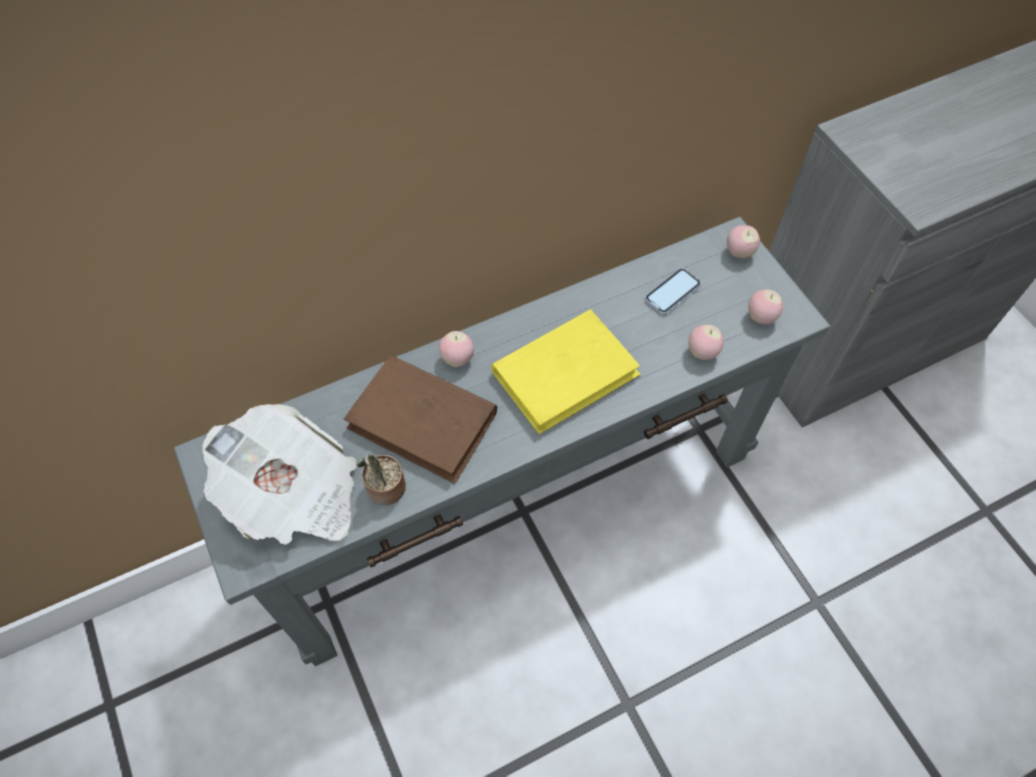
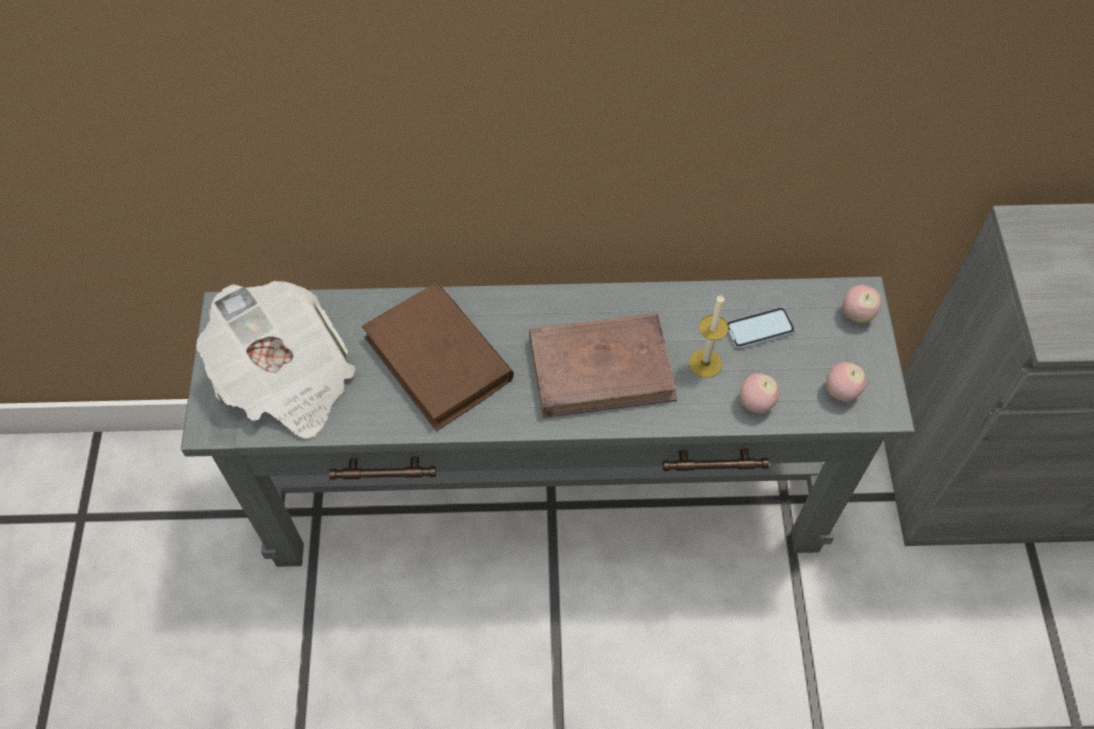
camera: 25 degrees right, 0 degrees up
potted plant [357,454,406,505] -> none
apple [439,331,474,367] -> none
yellow book [491,309,641,434] -> brown book [529,313,677,418]
none -> candle [689,294,729,378]

